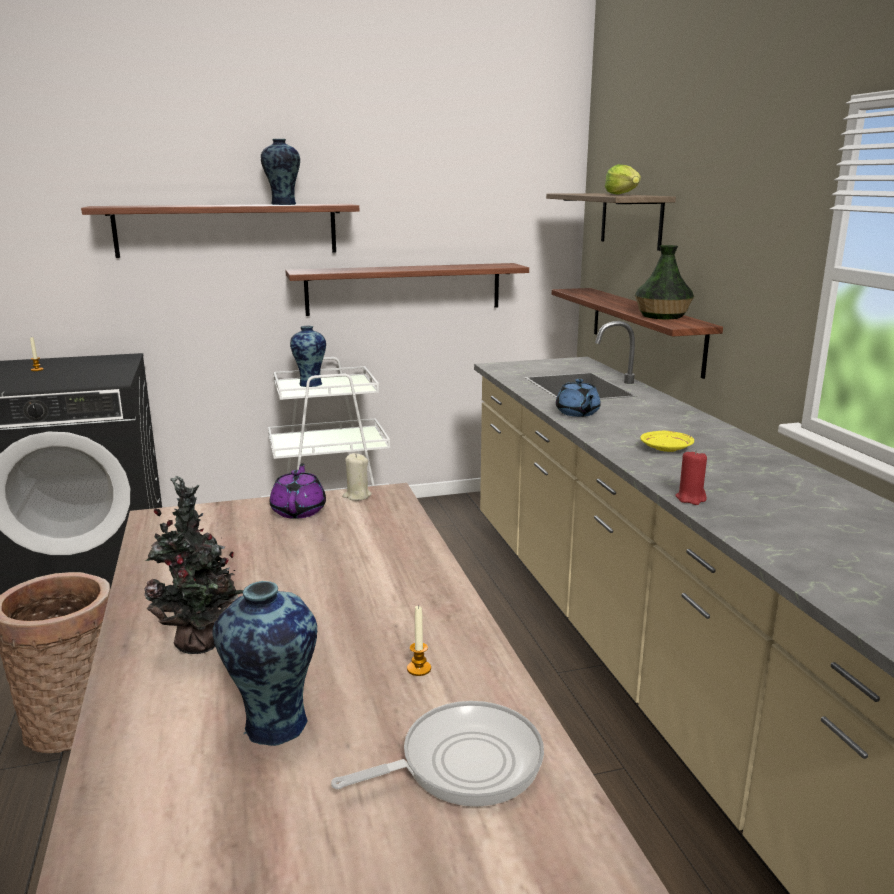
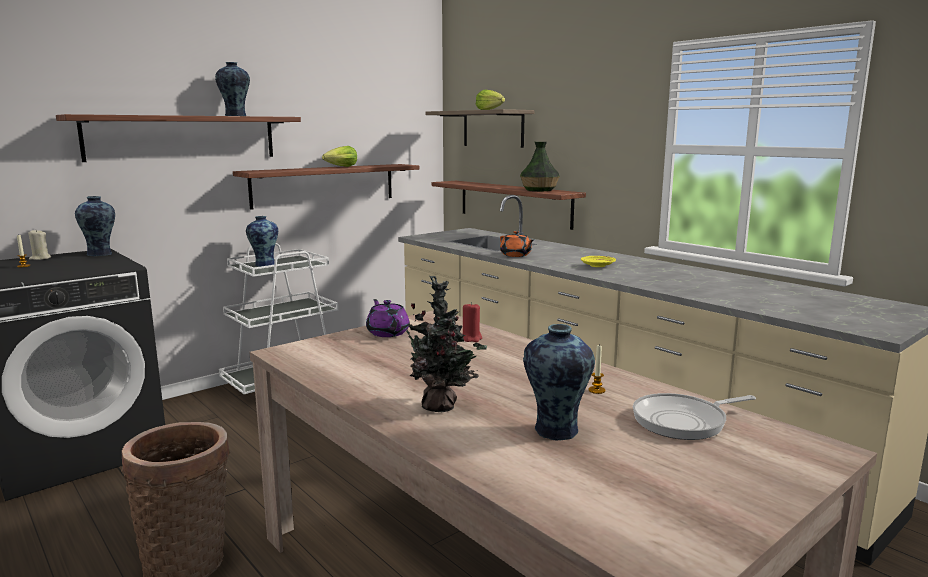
camera: 25 degrees left, 5 degrees down
frying pan [331,701,544,807] -> frying pan turned 150 degrees counterclockwise [633,393,756,440]
beige candle [342,453,372,501] -> beige candle moved to [28,230,51,260]
blue teapot [556,379,601,417] -> orange teapot [500,231,534,257]
red candle [676,450,707,505] -> red candle moved to [463,302,482,342]
none -> vase [75,196,115,256]
none -> lettuce [322,146,357,167]

